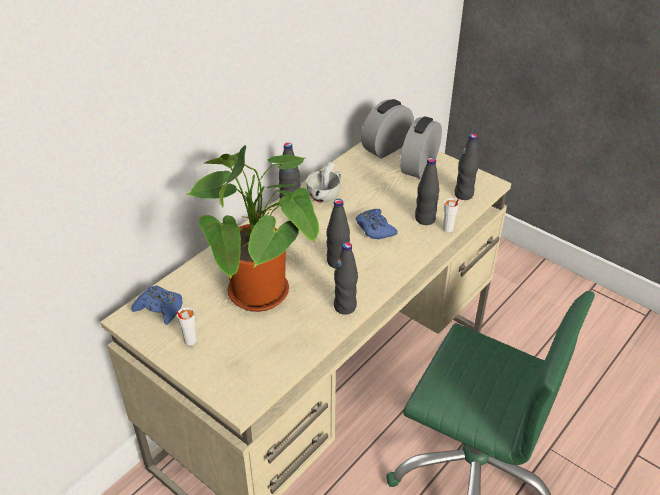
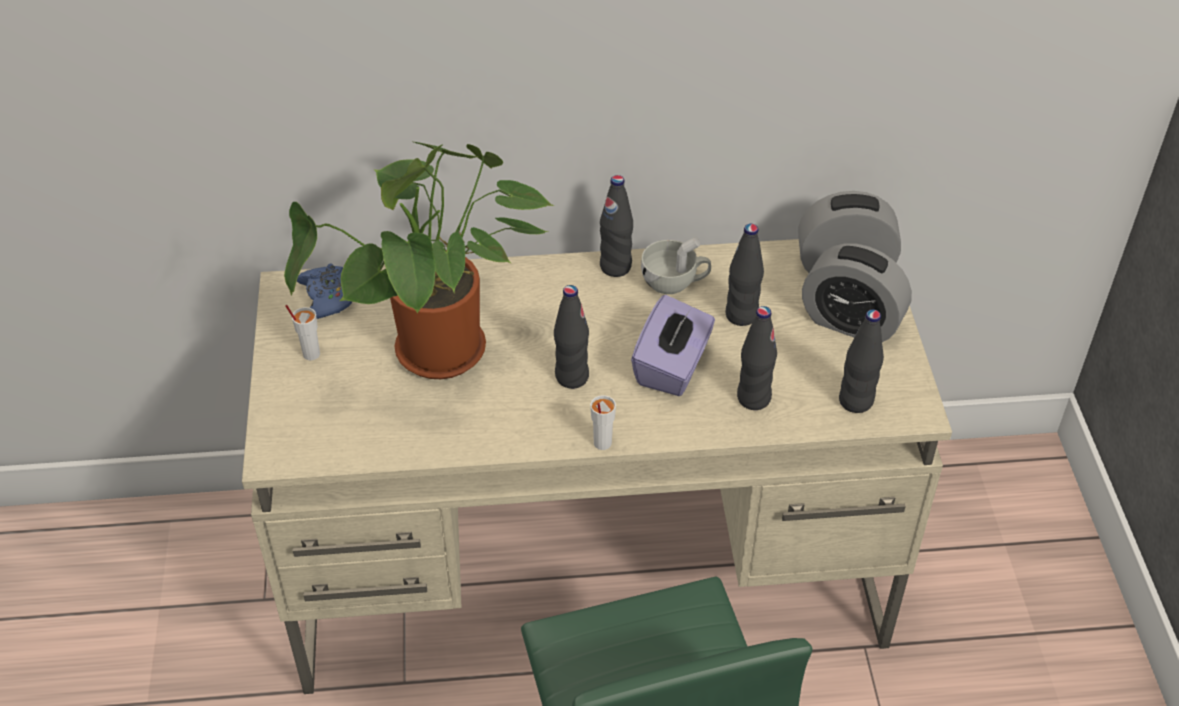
camera: 45 degrees right, 5 degrees up
black bottle [334,242,358,315] -> black bottle moved to [725,224,764,326]
blue game controller [356,209,398,240] -> purple tissue box [631,295,715,396]
alarm clock [400,116,442,179] -> alarm clock turned 135 degrees counterclockwise [802,244,912,342]
white cup [443,198,459,232] -> white cup moved to [590,395,616,450]

